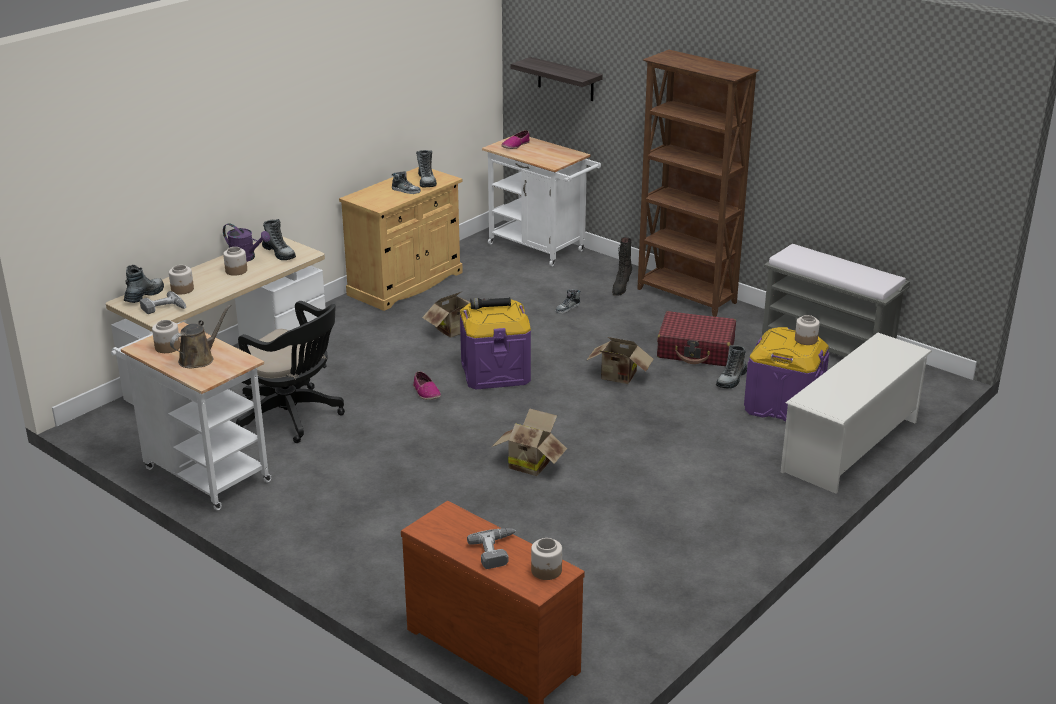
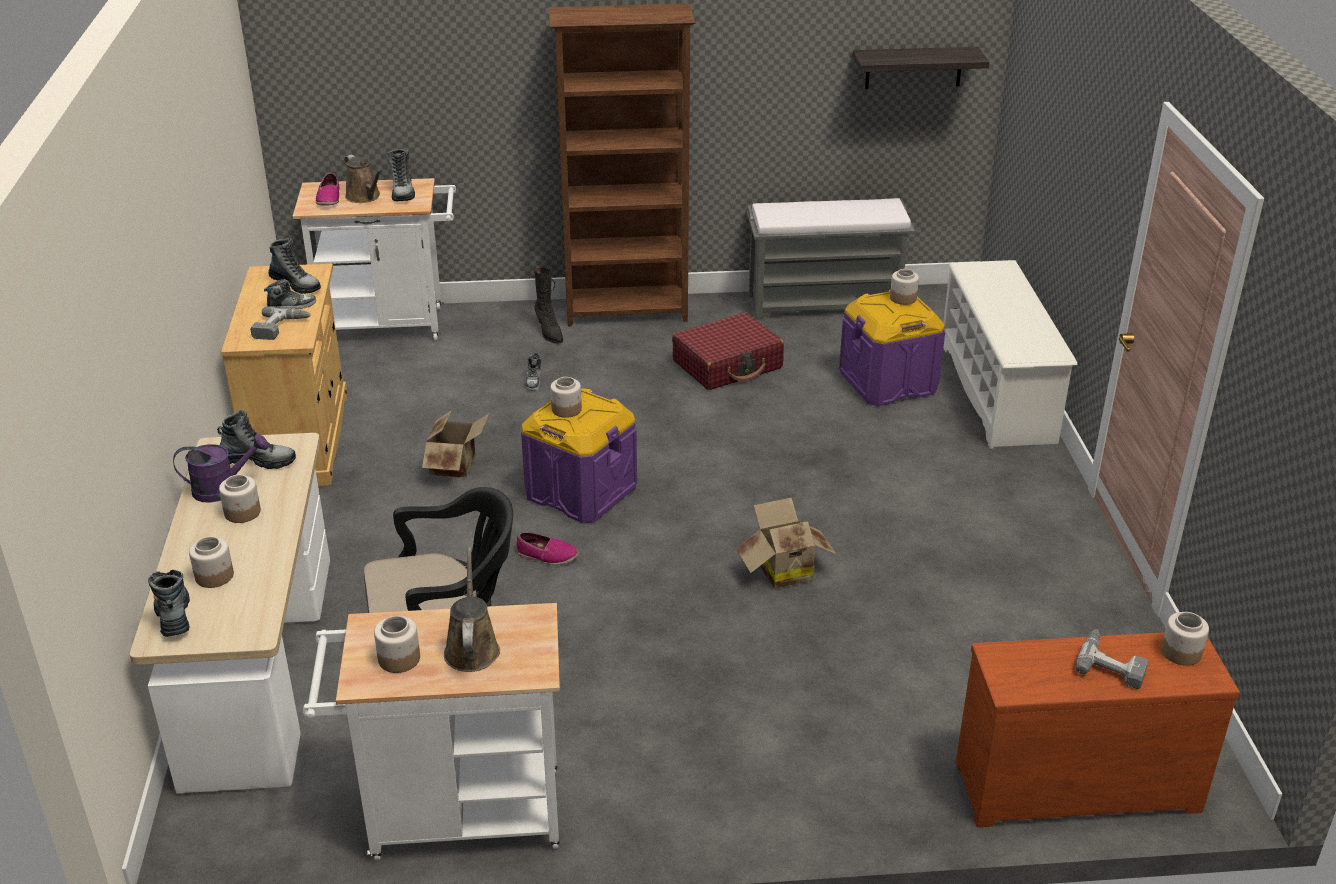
camera: 45 degrees left, 5 degrees up
power drill [140,291,186,314] -> power drill moved to [250,306,311,340]
black flashlight [471,297,511,309] -> jar [550,377,582,418]
shelf [511,57,603,101] -> shelf moved to [852,47,989,89]
cardboard box [586,337,654,384] -> none
boot [716,345,747,389] -> boot moved to [387,149,415,201]
none -> brown watering can [344,155,382,203]

